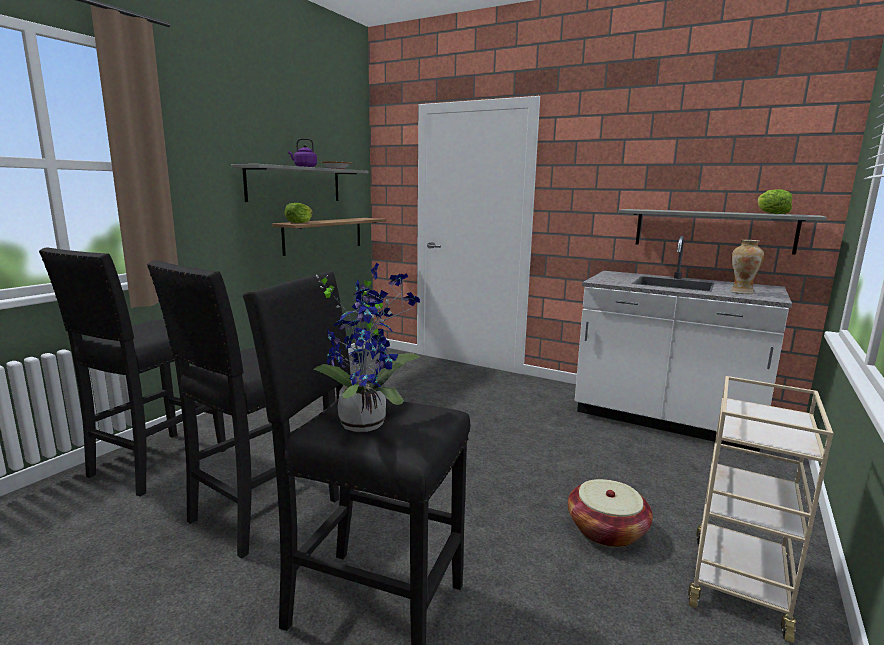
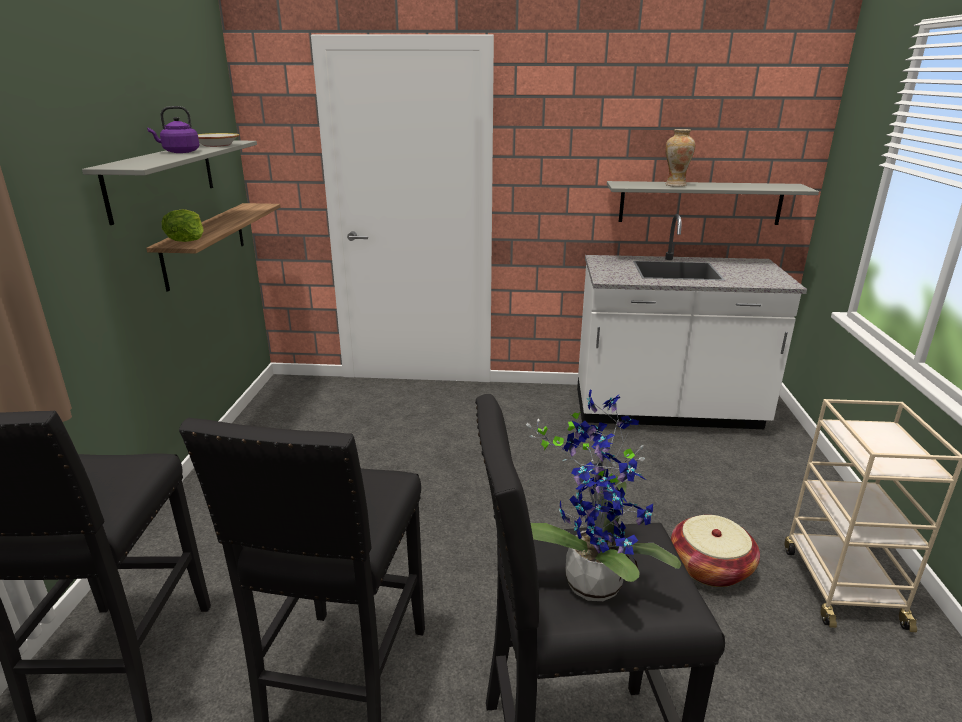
camera: 25 degrees left, 10 degrees up
vase [731,240,764,294] -> vase moved to [665,129,695,187]
lettuce [758,189,792,214] -> none

